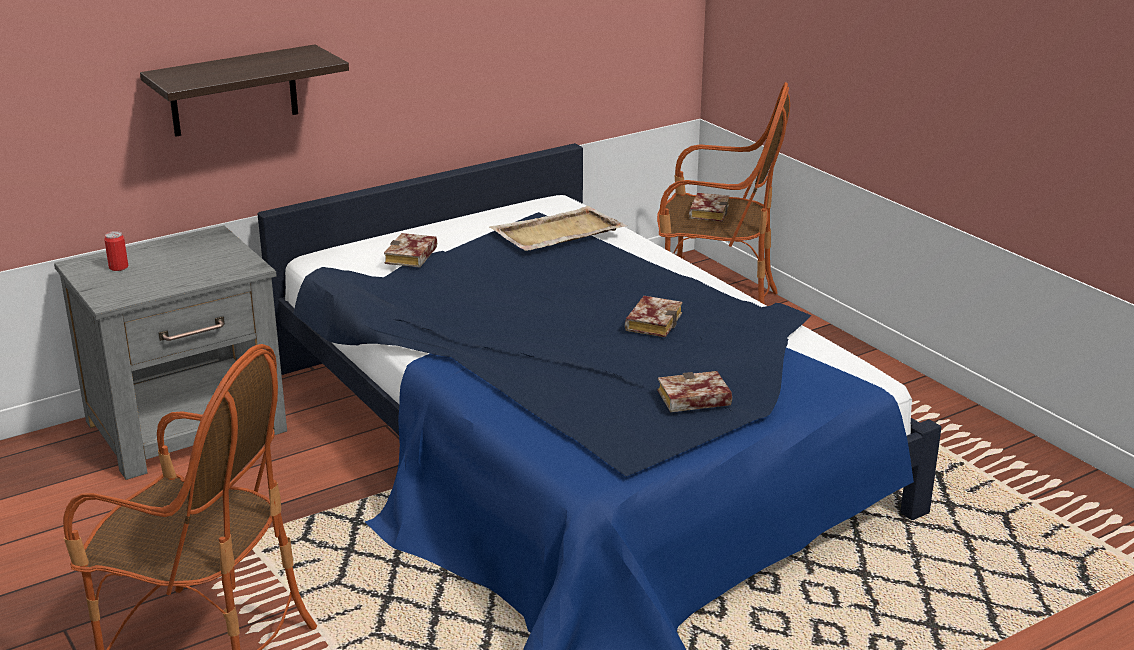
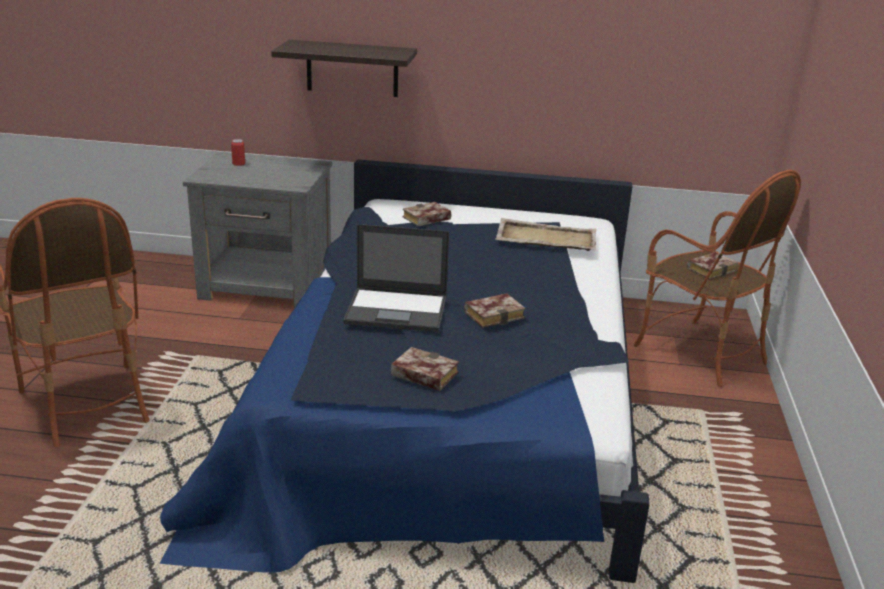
camera: 40 degrees right, 0 degrees up
none -> laptop [343,224,449,332]

